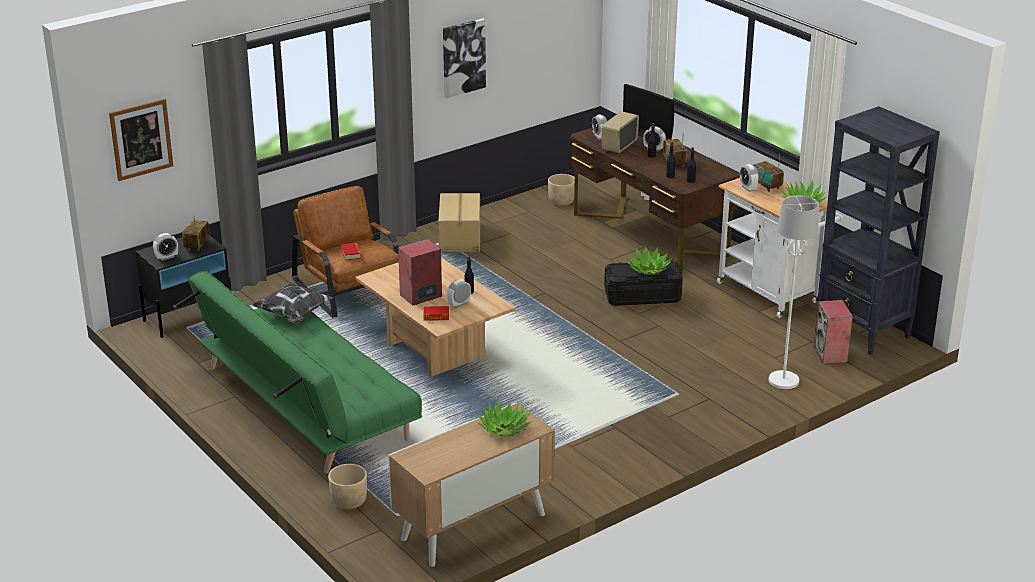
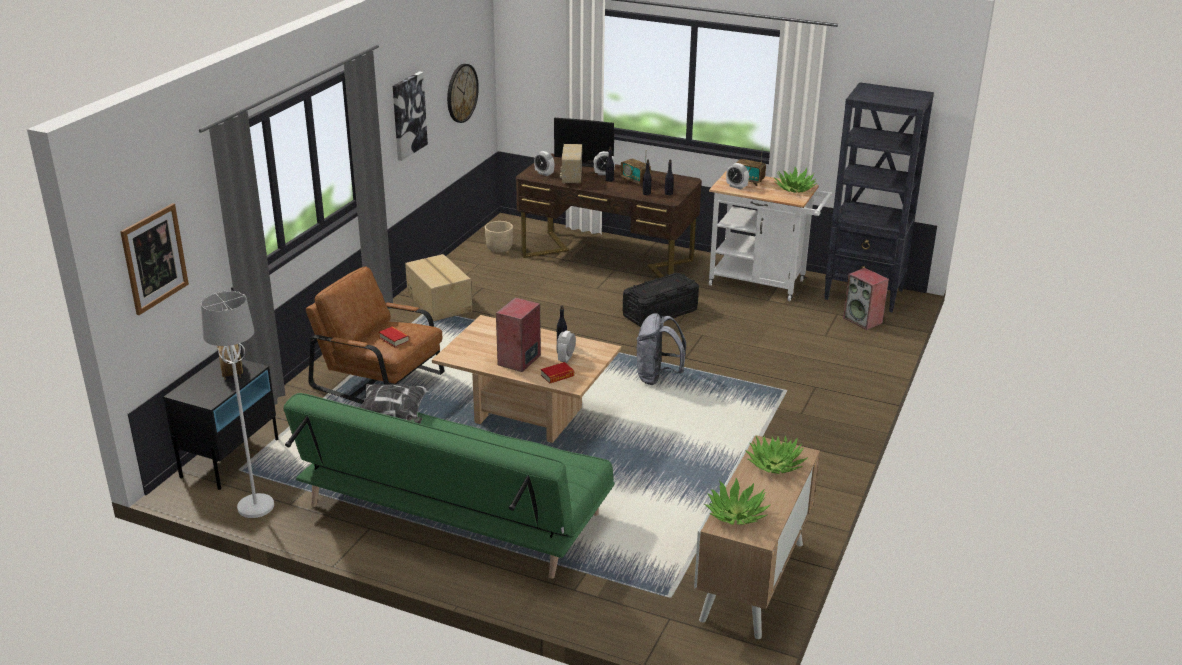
camera: 30 degrees left, 0 degrees up
alarm clock [153,233,178,261] -> none
beige planter [328,464,367,509] -> none
potted plant [626,246,672,275] -> potted plant moved to [704,478,771,525]
white floor lamp [769,195,819,389] -> white floor lamp moved to [201,291,274,518]
none -> wall clock [447,64,479,123]
none -> grey backpack [637,313,686,385]

